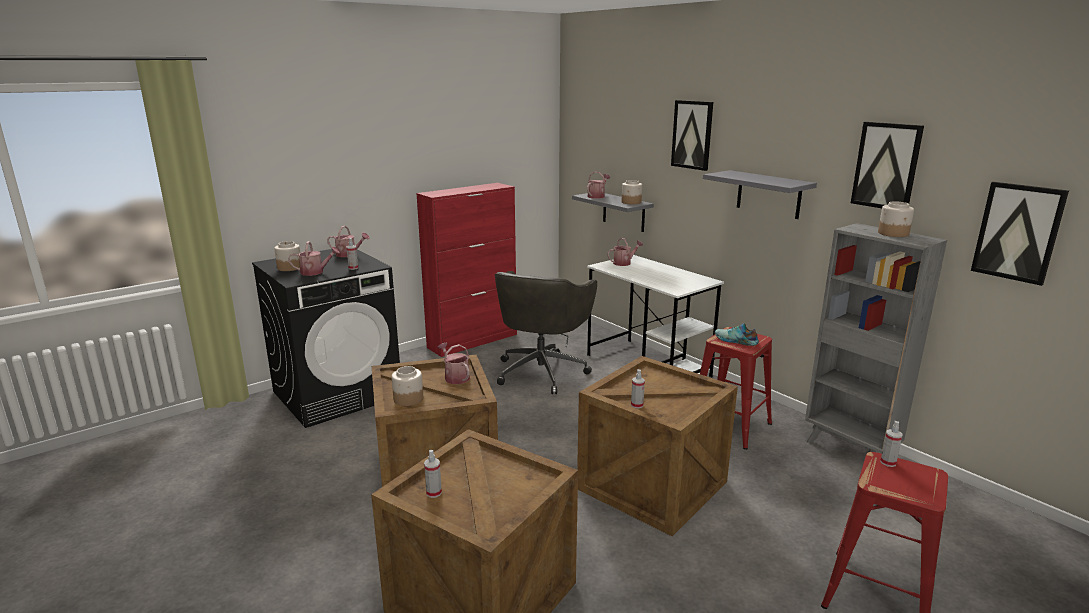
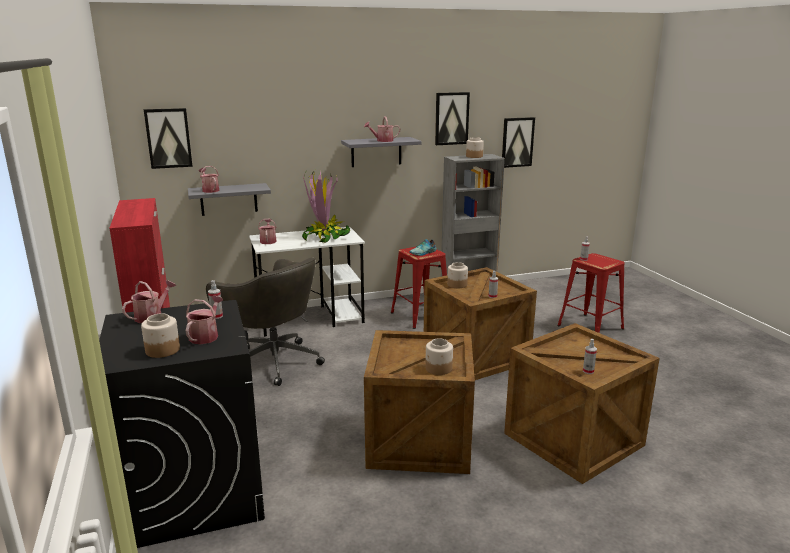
camera: 70 degrees left, 0 degrees up
watering can [437,343,470,384] -> watering can moved to [364,117,400,142]
jar [622,180,642,204] -> jar moved to [447,262,468,288]
picture [671,100,713,171] -> picture moved to [144,108,193,169]
none -> potted plant [302,171,350,243]

